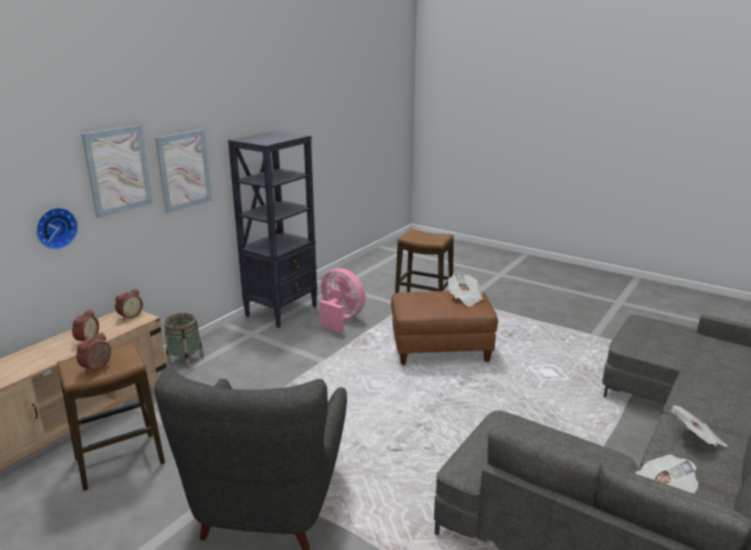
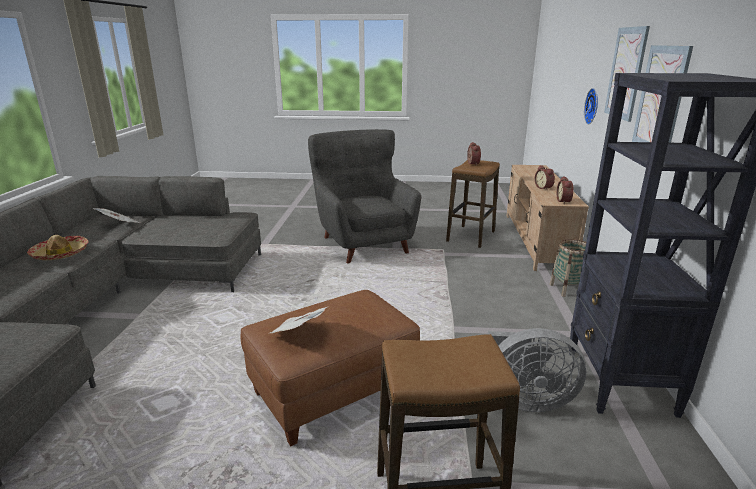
camera: 150 degrees right, 0 degrees up
pink fan [319,268,365,333] -> grey fan [488,328,586,412]
newspaper [670,405,728,447] -> hat [27,235,89,260]

